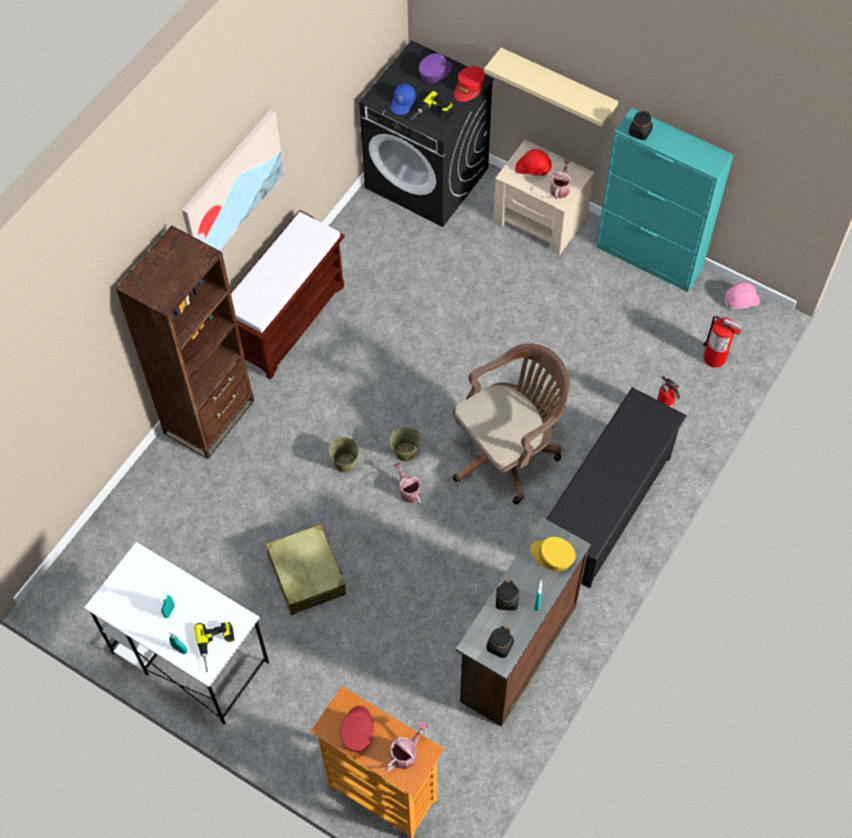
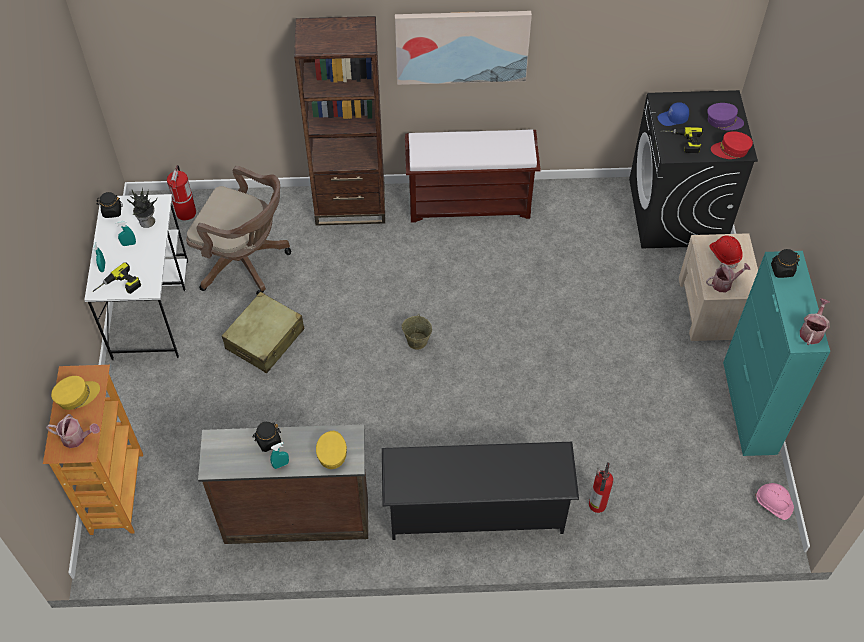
camera: 55 degrees right, 5 degrees down
beige bucket [329,437,359,473] -> none
red cap [340,706,374,752] -> yellow cap [51,376,100,410]
watering can [394,462,421,504] -> watering can moved to [800,298,830,345]
brown office chair [453,343,570,504] -> brown office chair moved to [186,166,291,295]
beige shelf [484,48,618,127] -> none
black jar [486,626,514,658] -> black jar moved to [97,192,122,218]
fire extinguisher [703,316,742,368] -> fire extinguisher moved to [167,165,196,220]
none -> potted plant [127,188,157,228]

